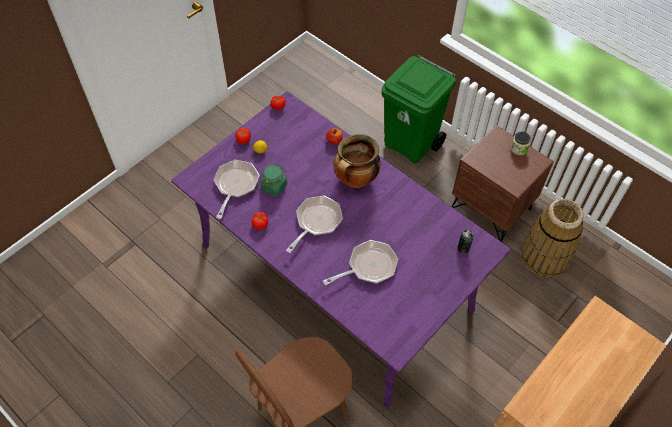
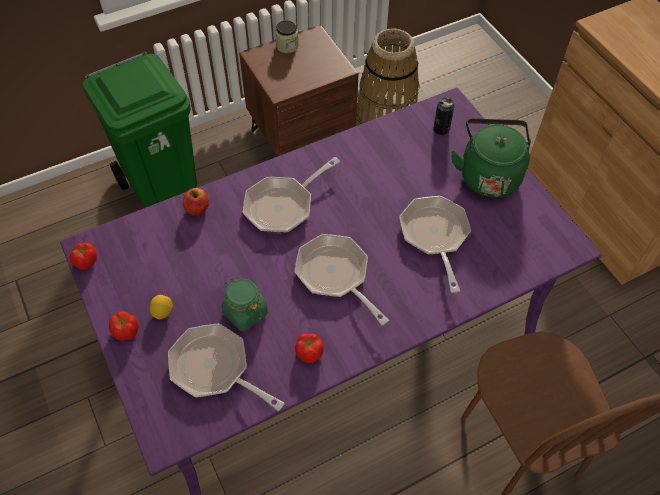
camera: 70 degrees left, 0 degrees up
cooking pot [333,134,381,188] -> frying pan [243,157,340,232]
none -> green kettle [451,119,531,198]

